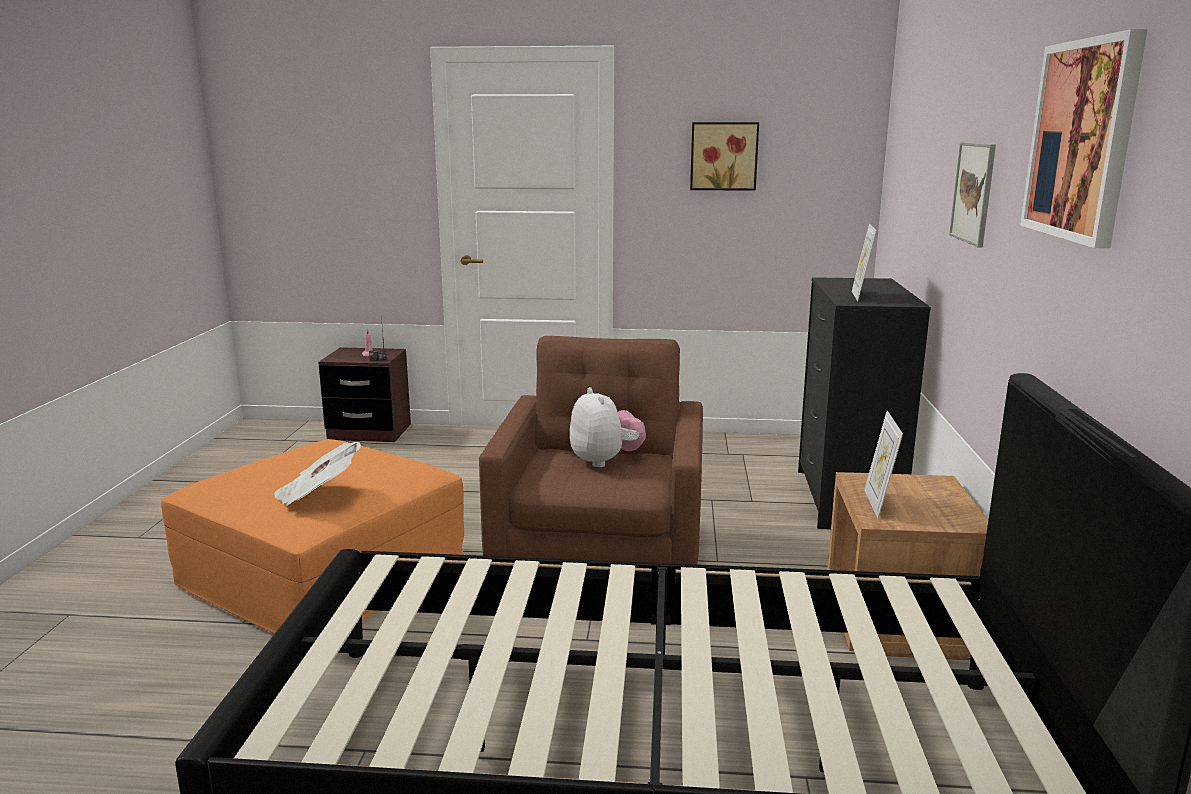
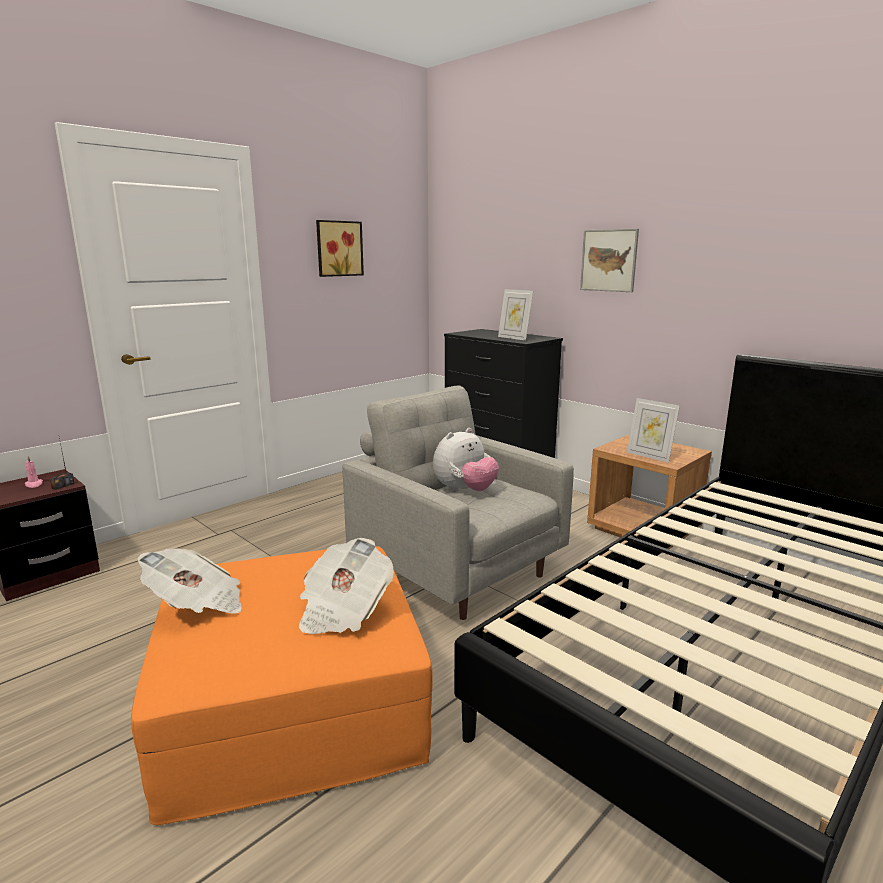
camera: 50 degrees left, 0 degrees up
brown armchair [479,336,703,564] -> grey armchair [342,385,574,620]
plush toy [570,387,646,467] -> plush toy turned 120 degrees clockwise [433,428,499,492]
picture [1020,29,1148,248] -> none
none -> newspaper [138,549,242,614]

